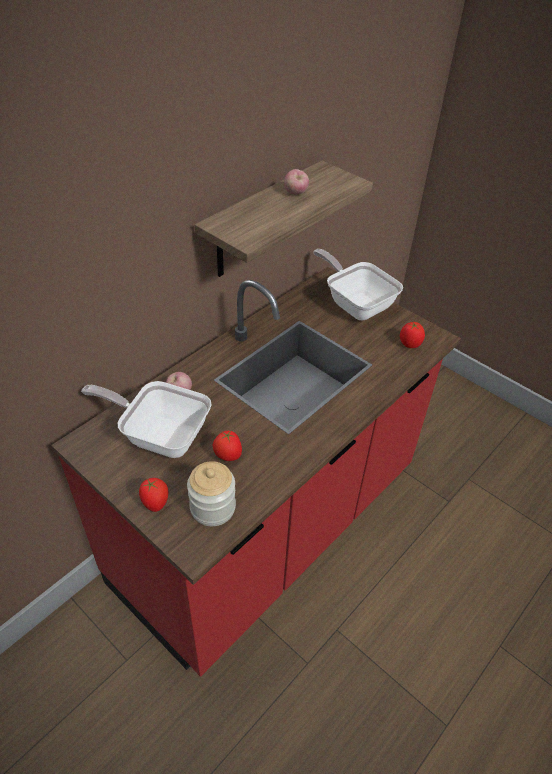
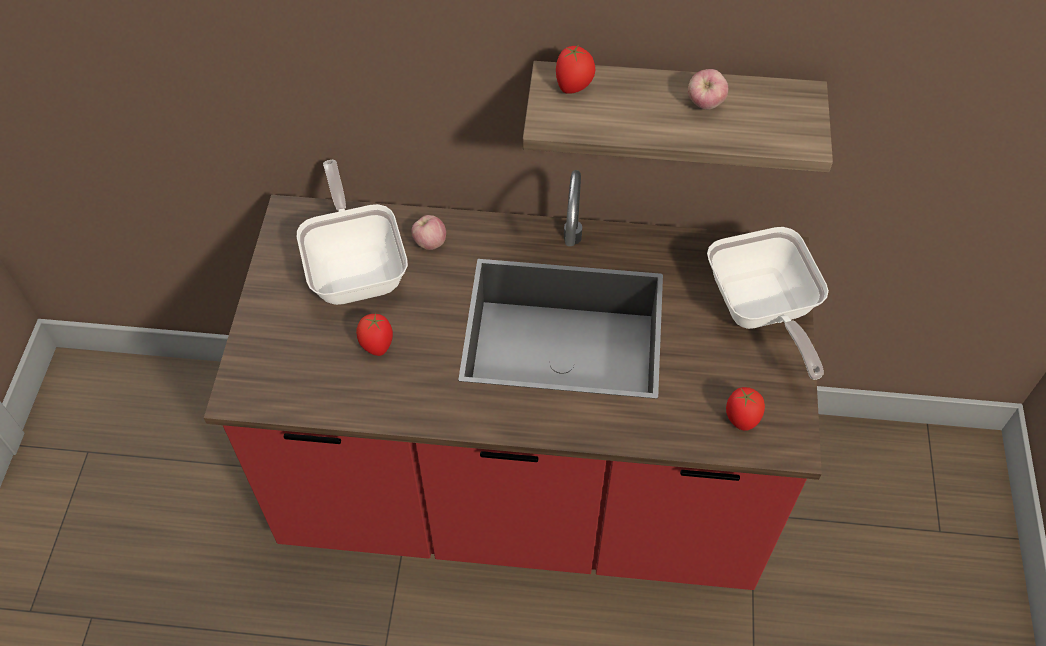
camera: 55 degrees right, 10 degrees up
tomato [139,478,168,512] -> tomato moved to [556,45,595,94]
jar [187,461,236,526] -> none
frying pan [313,249,403,321] -> frying pan turned 150 degrees clockwise [707,227,829,380]

